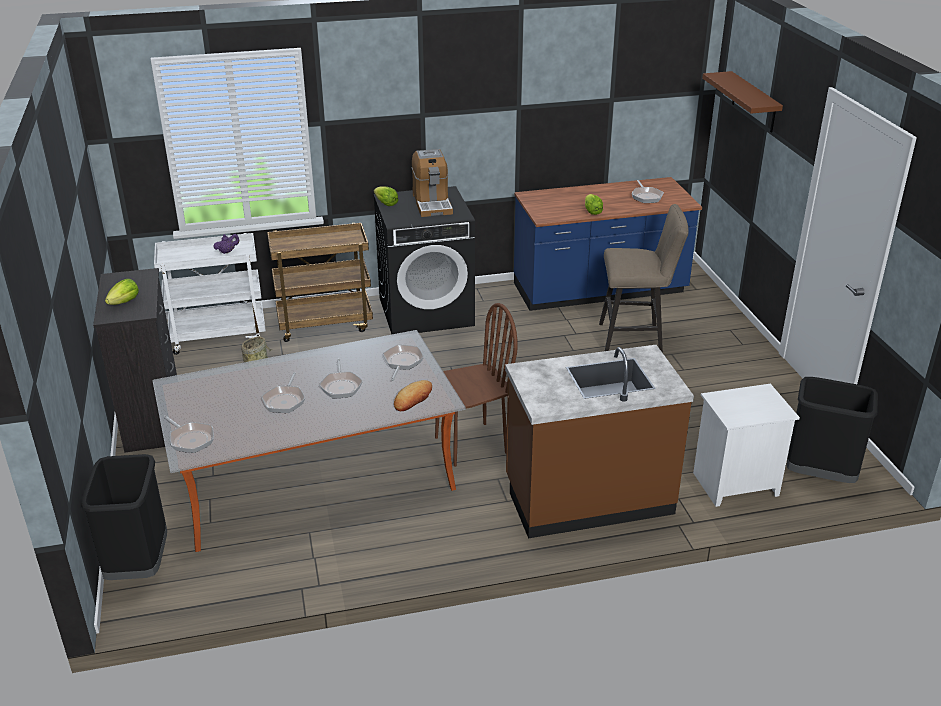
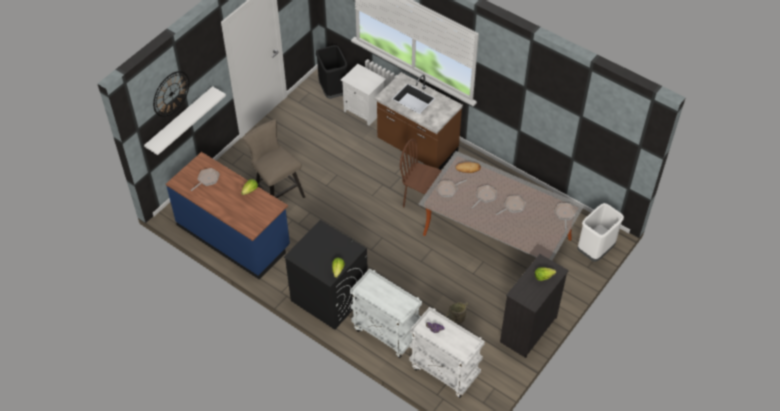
camera: 130 degrees left, 20 degrees up
black trash can [81,454,167,580] -> white trash can [577,203,624,262]
brown cart [267,223,373,342] -> white cart [350,269,422,358]
coffee machine [412,149,453,217] -> none
brown shelf [702,71,783,133] -> wall clock [153,71,189,117]
none -> white shelf [144,86,226,155]

